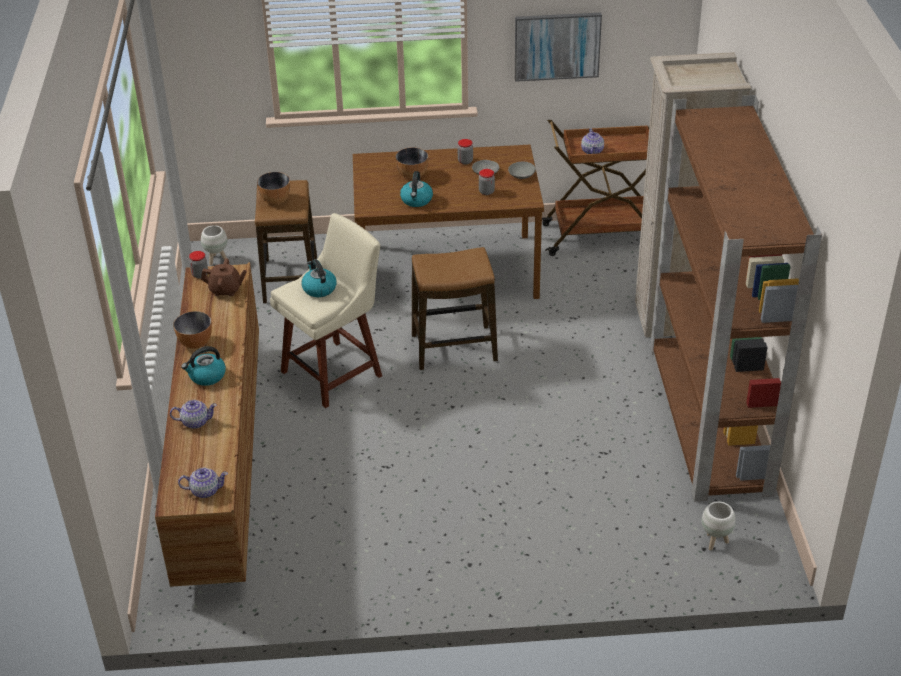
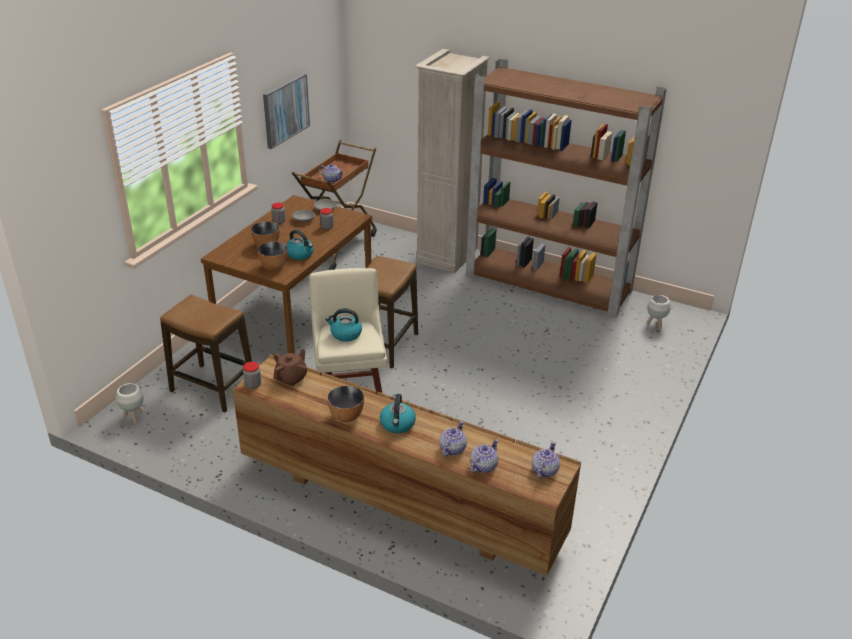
camera: 60 degrees left, 5 degrees down
bowl [257,172,290,204] -> bowl moved to [258,242,288,270]
none -> teapot [470,439,499,473]

